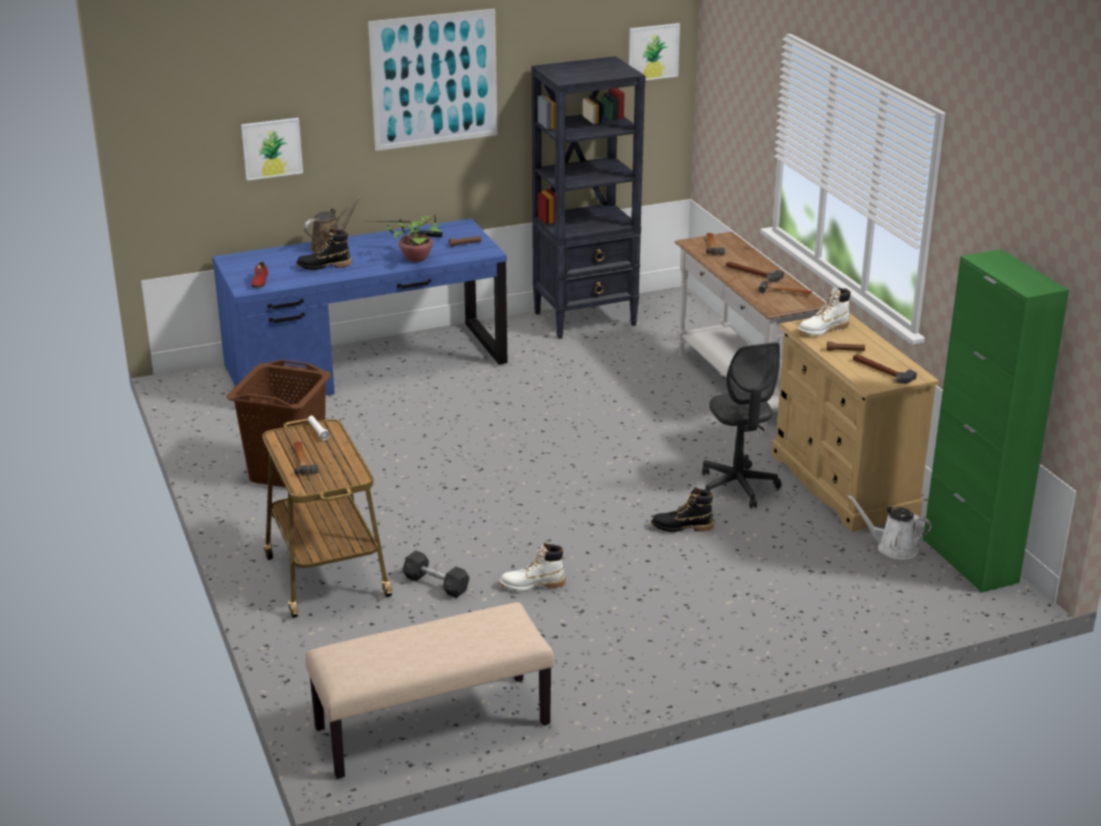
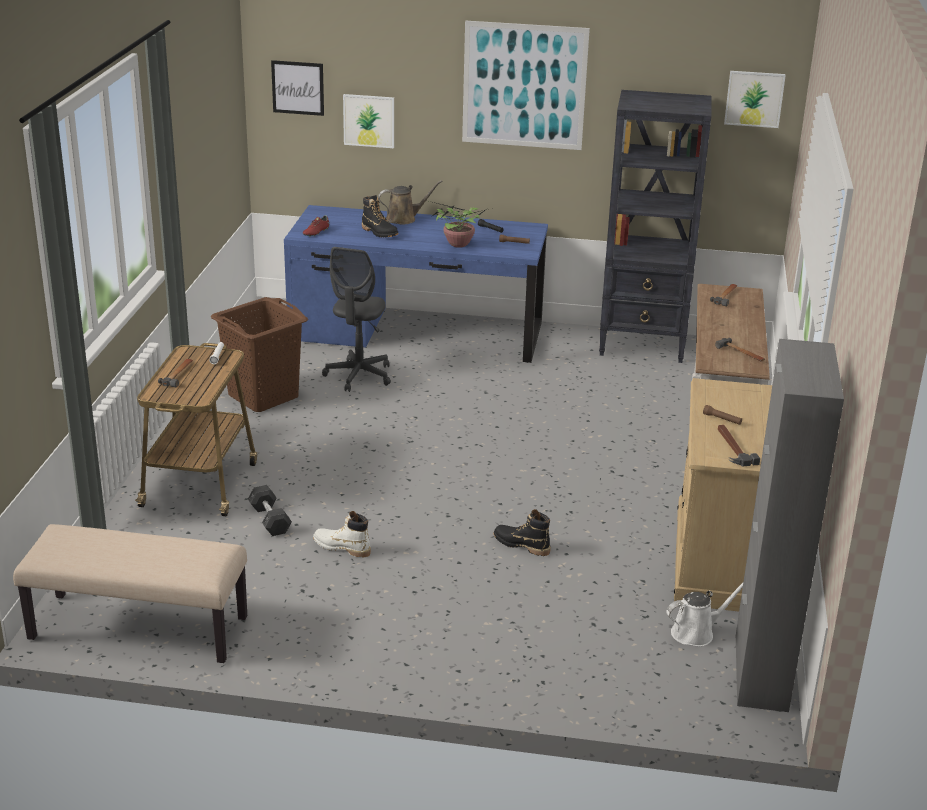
camera: 30 degrees right, 0 degrees up
black boot [296,227,351,270] -> black boot turned 150 degrees counterclockwise [362,195,398,238]
grey office chair [702,342,782,509] -> grey office chair moved to [322,247,391,392]
hammer [726,261,784,282] -> none
white boot [798,286,851,336] -> none
white watering can [847,494,932,560] -> white watering can turned 105 degrees clockwise [666,583,743,647]
green cabinet [923,249,1069,593] -> grey cabinet [735,339,844,712]
none -> picture [271,60,324,116]

